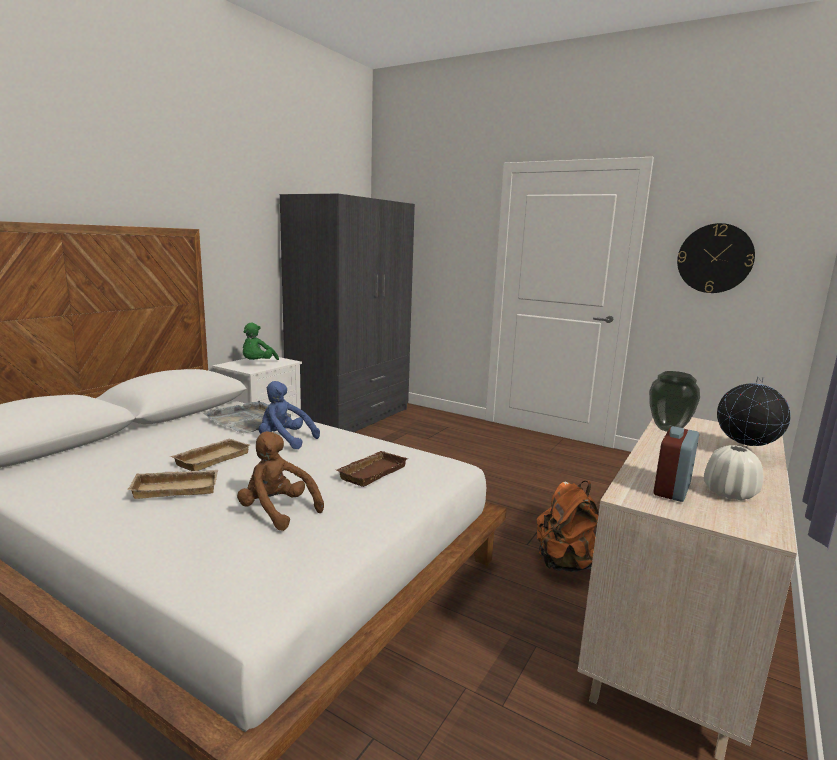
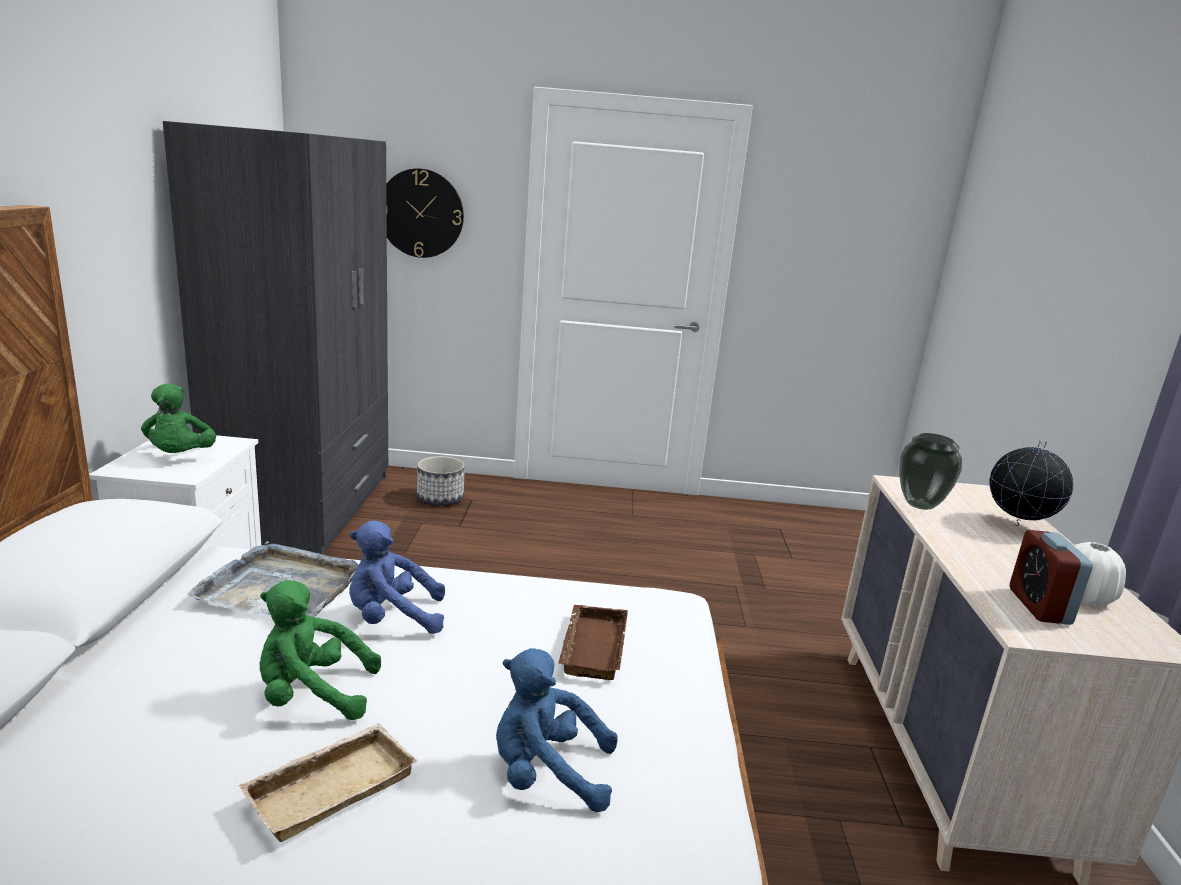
camera: 30 degrees left, 5 degrees up
beige tray [171,439,250,471] -> green plush toy [259,580,381,720]
brown plush toy [237,431,324,531] -> blue plush toy [496,648,617,813]
orange backpack [537,481,599,572] -> none
wall clock [677,223,755,293] -> wall clock moved to [386,168,464,258]
none -> planter [417,456,465,506]

